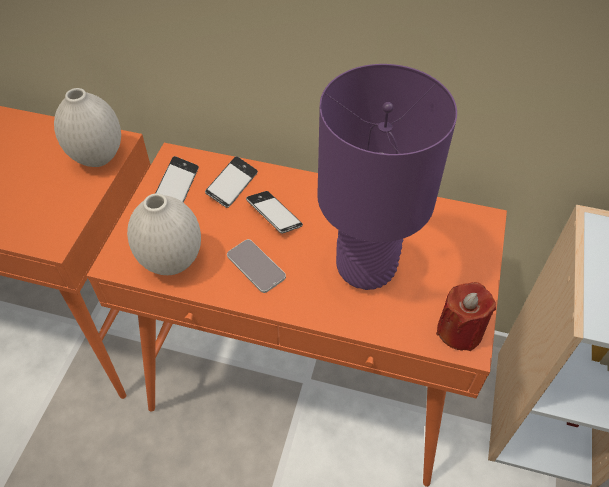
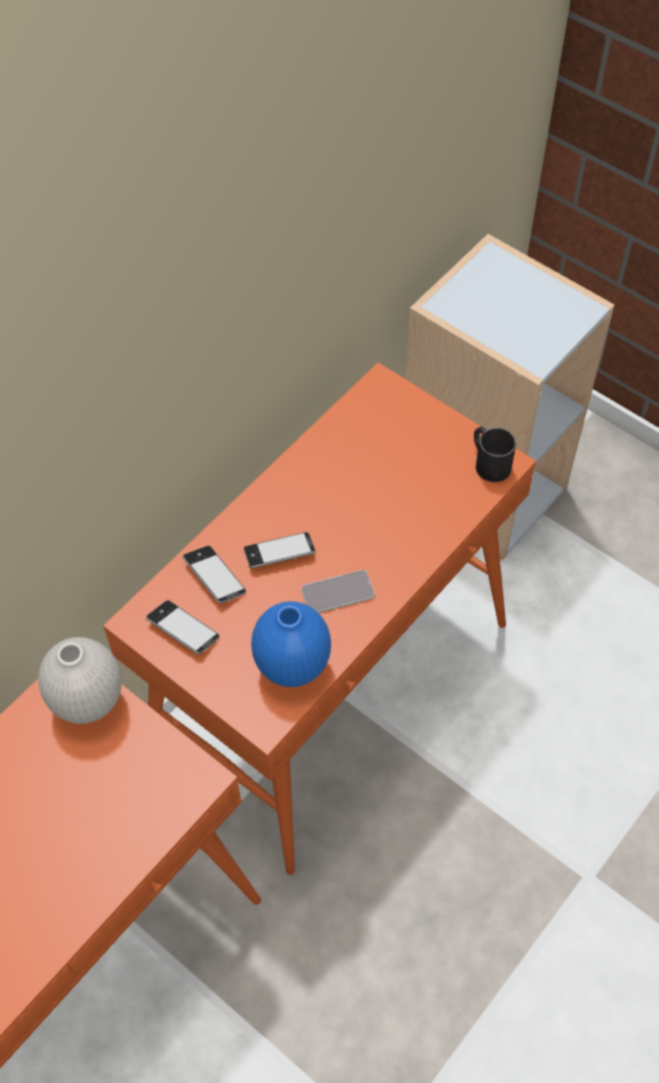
camera: 65 degrees left, 5 degrees up
white vase [127,193,201,275] -> blue vase [251,601,331,687]
purple table lamp [317,64,457,290] -> none
red candle [436,282,496,351] -> black mug [474,427,516,482]

